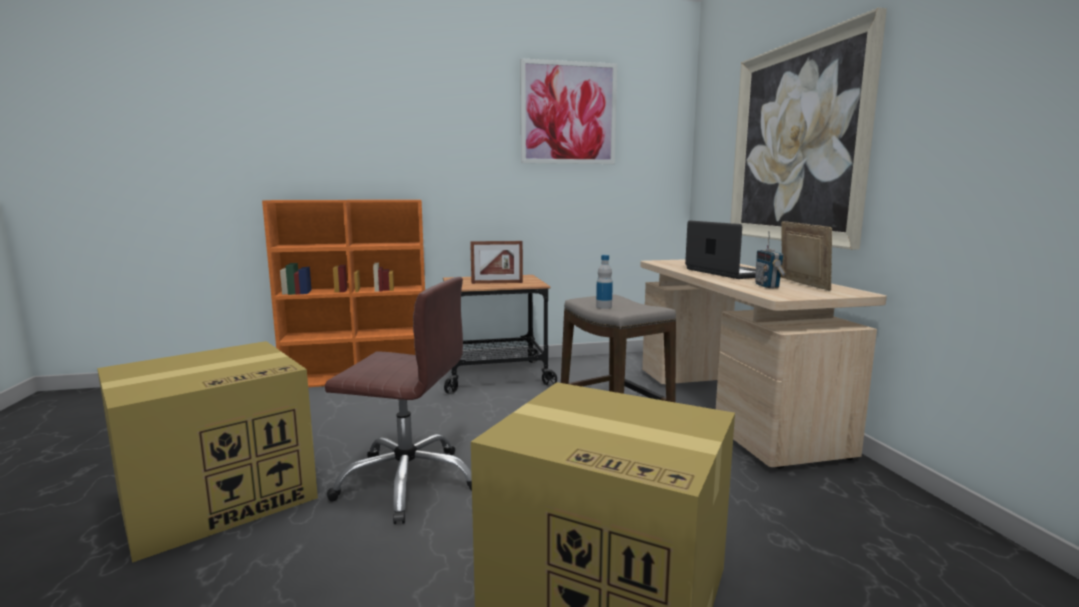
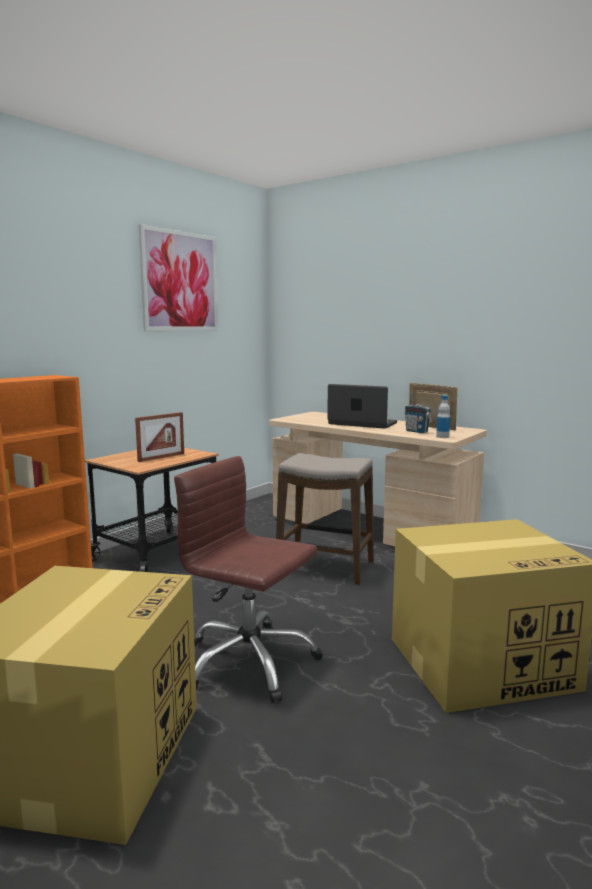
camera: 40 degrees left, 0 degrees up
brown office chair [325,277,472,524] -> brown office chair turned 120 degrees counterclockwise [174,456,323,703]
bottle [596,255,613,309] -> bottle moved to [436,395,450,438]
picture [730,8,887,250] -> none

